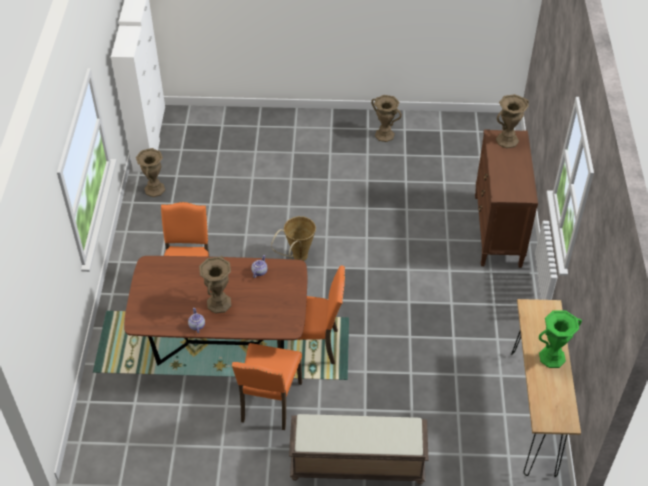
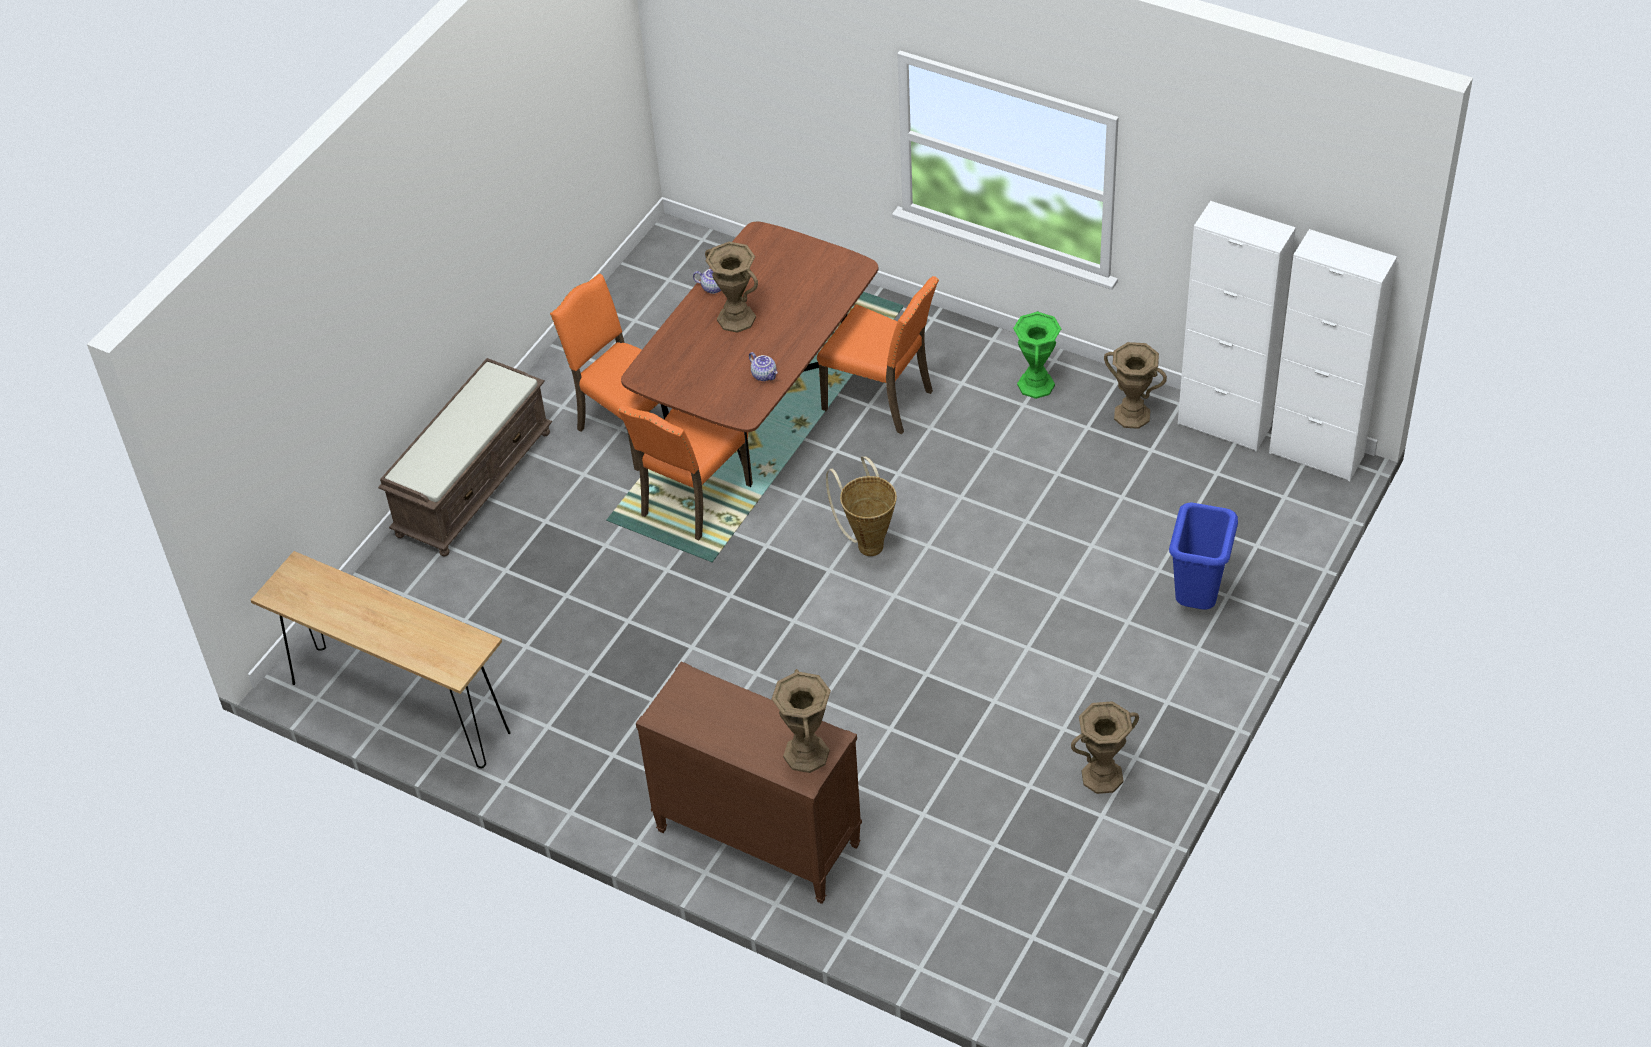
camera: 120 degrees right, 0 degrees up
green vase [539,310,582,368] -> green vase moved to [1013,311,1061,399]
none -> blue trash can [1169,503,1238,610]

